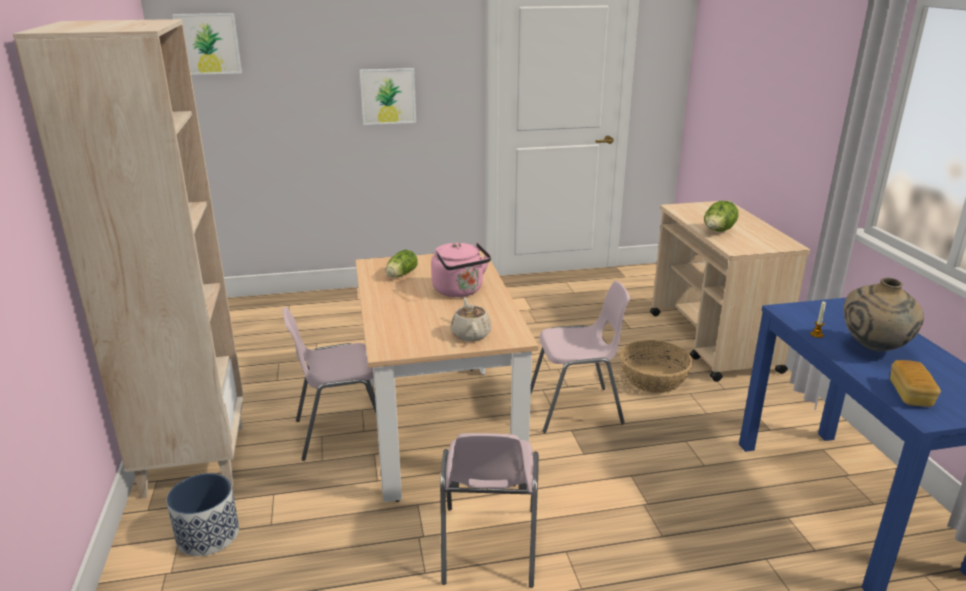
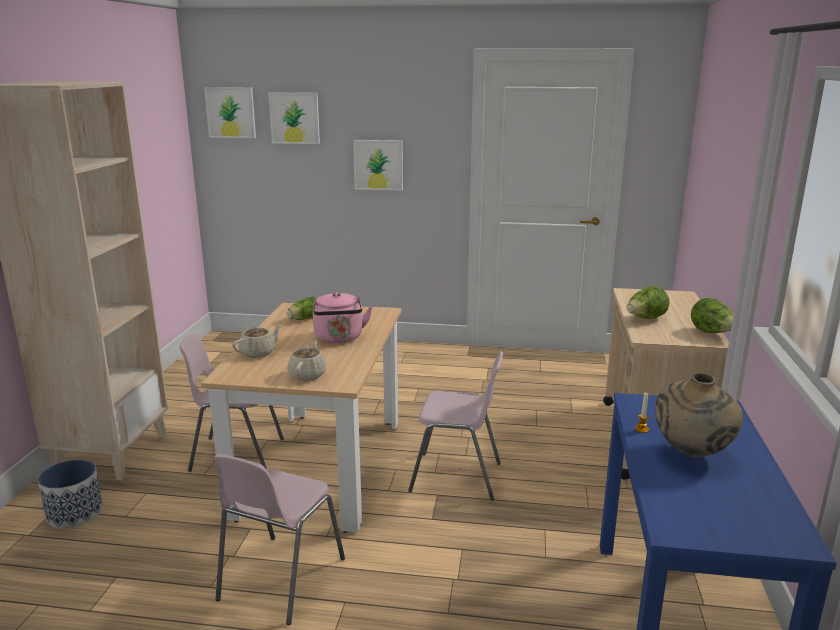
camera: 20 degrees right, 5 degrees down
basket [620,340,693,393] -> none
bread [890,360,941,407] -> none
none -> beige teapot [232,325,282,358]
none -> picture [268,93,320,144]
none -> lettuce [691,298,734,333]

